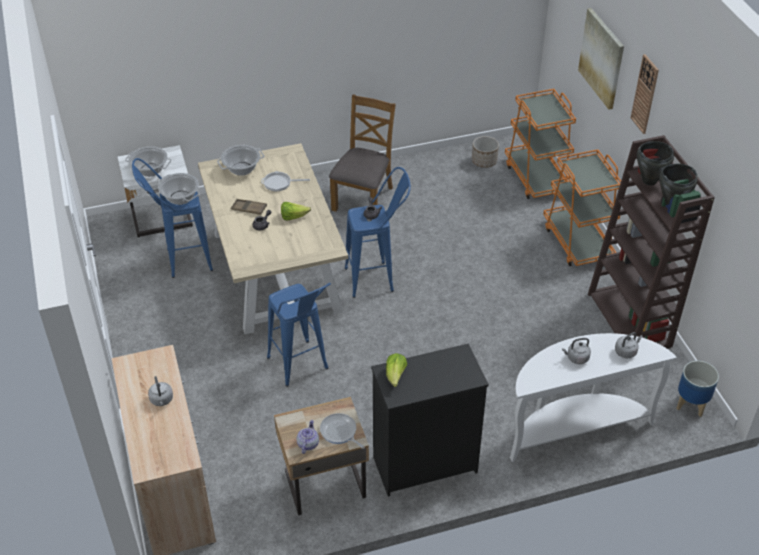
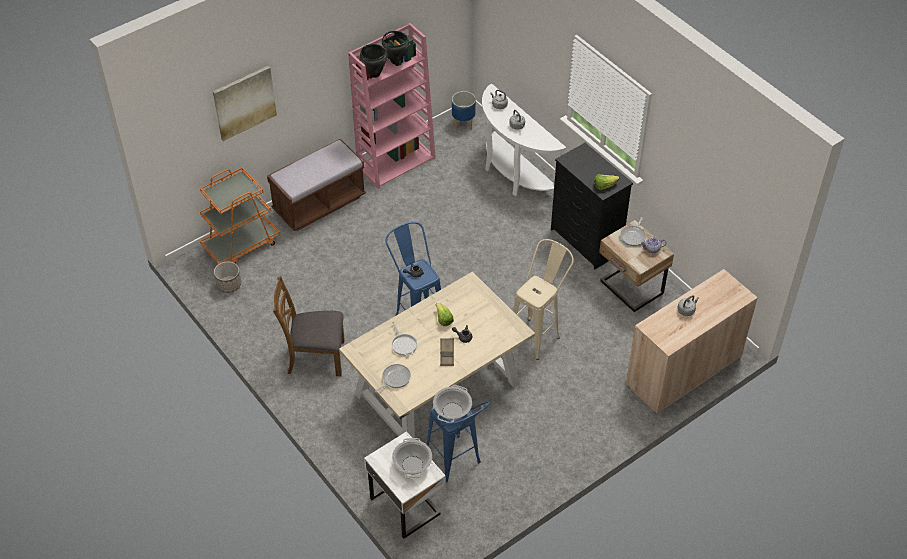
camera: 110 degrees left, 5 degrees up
cooking pot [217,145,264,176] -> frying pan [375,364,411,392]
blue stool [267,283,331,387] -> beige stool [513,239,574,360]
orange cart [543,149,621,266] -> brown bench [267,139,366,231]
brown bookcase [588,135,715,348] -> pink bookcase [348,23,436,189]
wall clock [631,54,659,134] -> none

